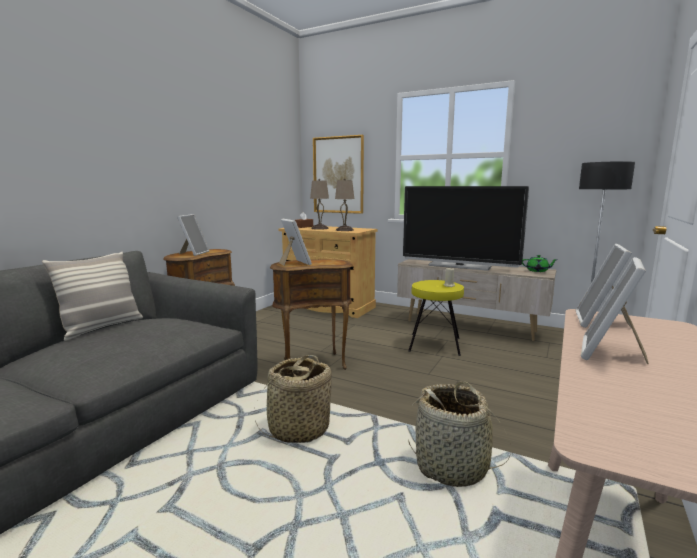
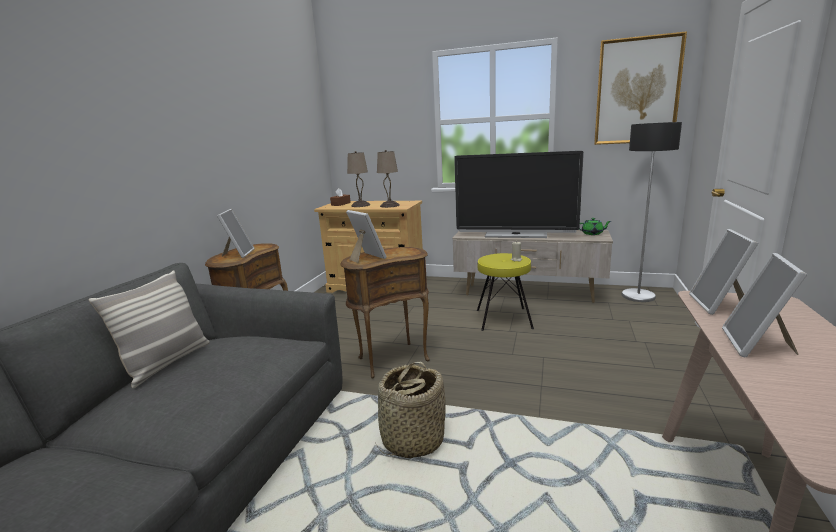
camera: 10 degrees left, 5 degrees up
picture [313,135,364,214] -> picture moved to [594,31,687,145]
basket [408,381,511,487] -> none

